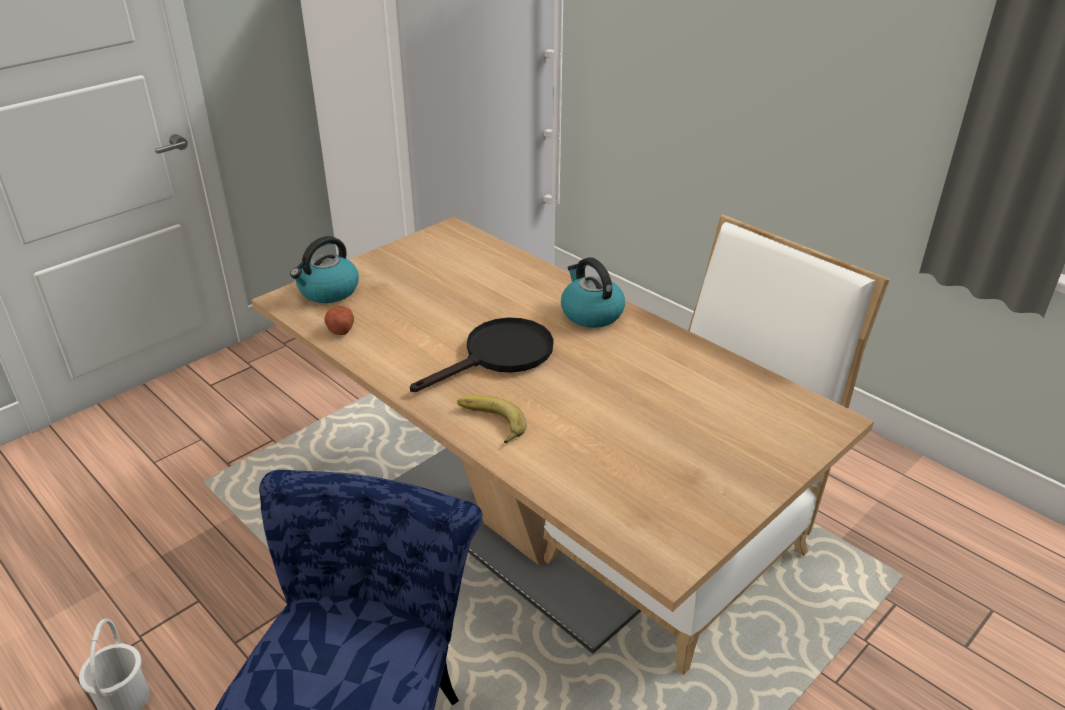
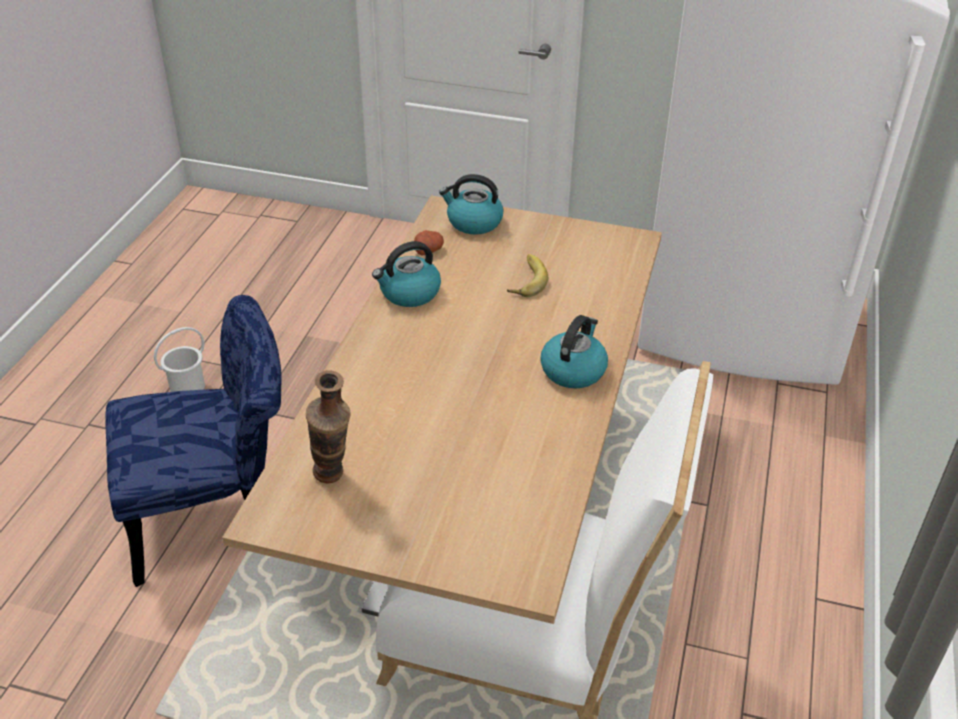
camera: 60 degrees right, 5 degrees up
black frying pan [410,317,553,392] -> none
banana [457,395,527,443] -> banana moved to [507,254,548,297]
none -> vase [306,370,351,484]
none -> kettle [372,241,441,307]

